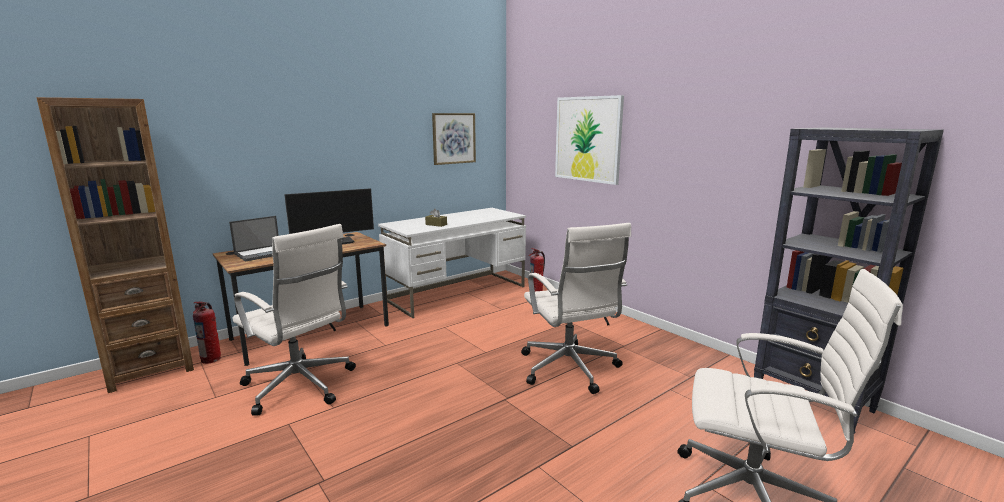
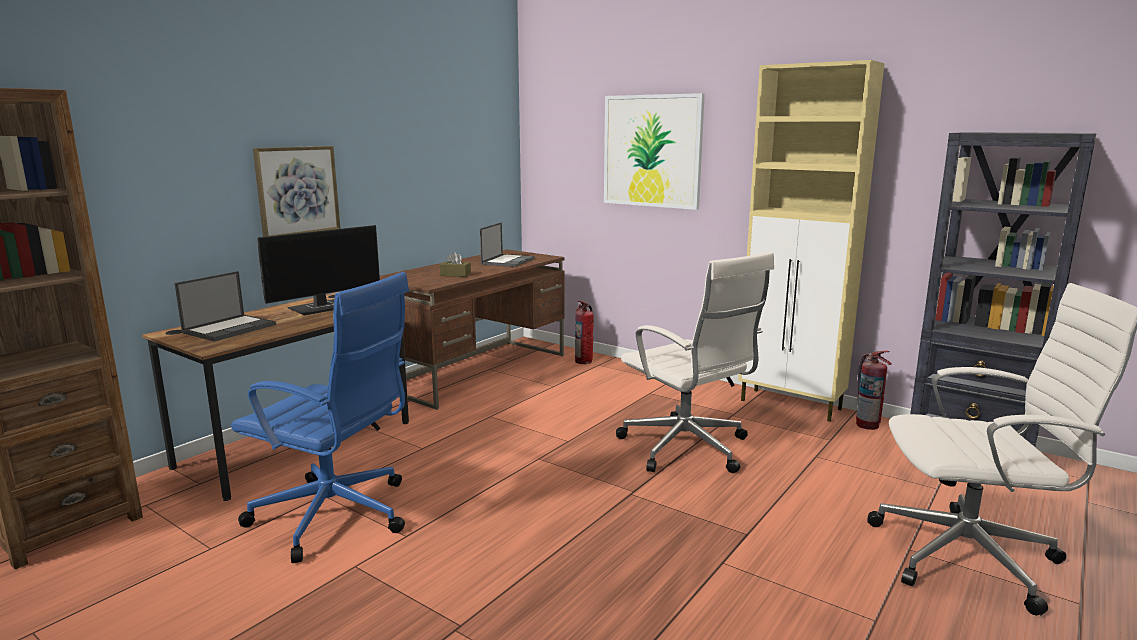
camera: 15 degrees left, 0 degrees up
fire extinguisher [193,301,221,364] -> fire extinguisher moved to [856,351,892,430]
white office chair [233,224,356,416] -> blue office chair [231,272,409,563]
white desk [378,208,526,318] -> brown desk [380,249,565,410]
picture [432,113,476,165] -> picture moved to [253,146,341,237]
none -> laptop [480,222,535,267]
none -> beige cabinet [738,60,885,422]

